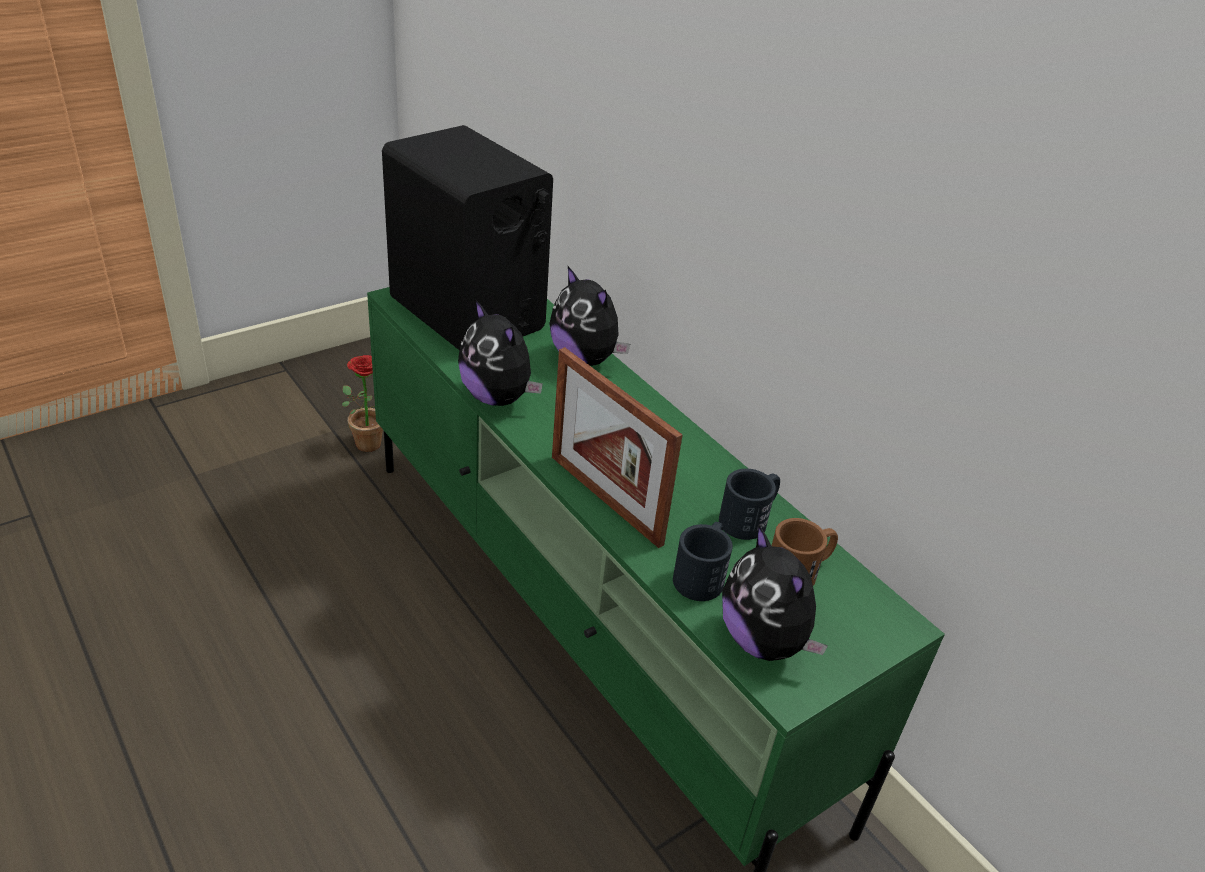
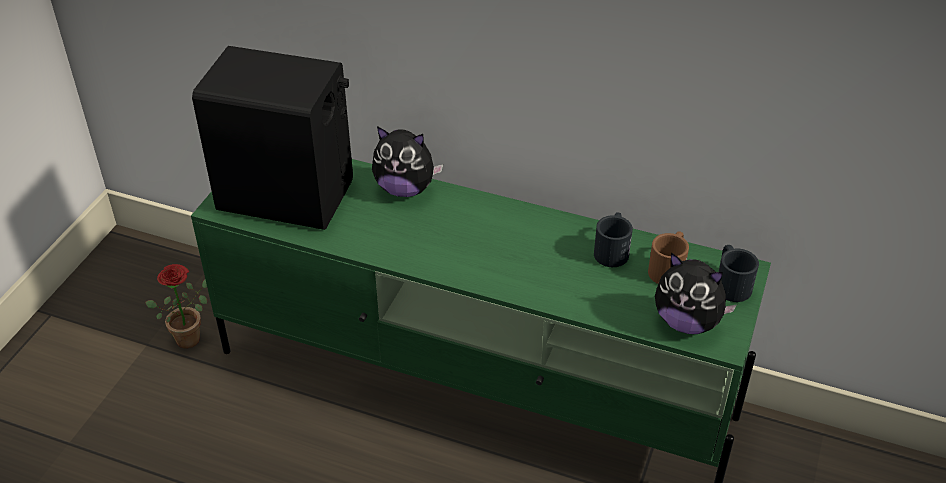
camera: 30 degrees left, 5 degrees up
plush toy [458,299,543,406] -> none
picture frame [552,347,683,548] -> none
black mug [673,522,733,601] -> black mug moved to [719,245,759,302]

